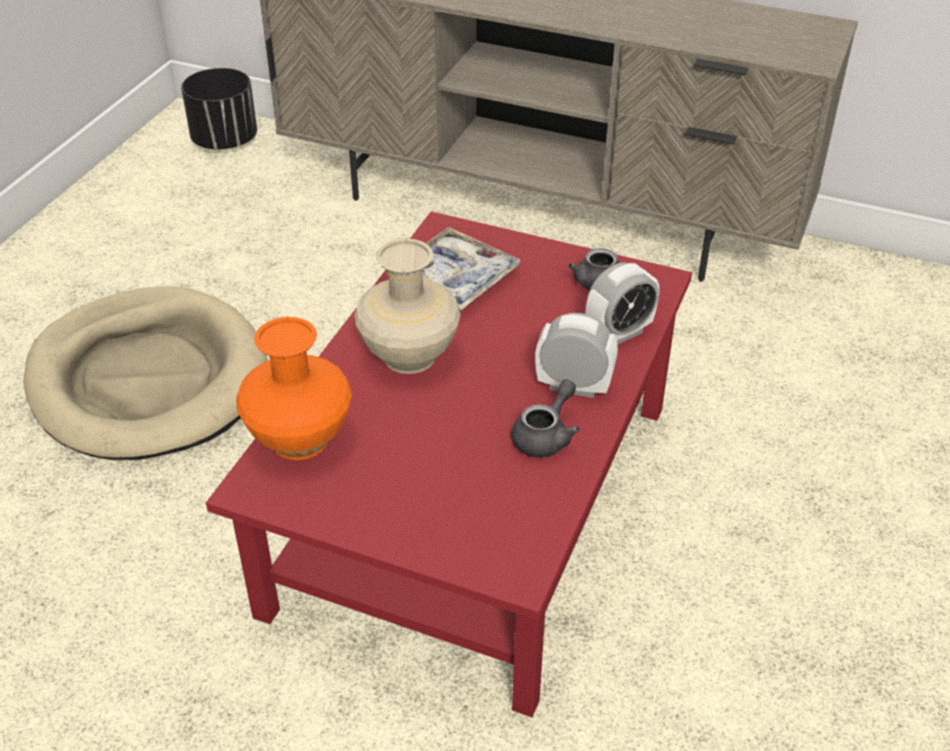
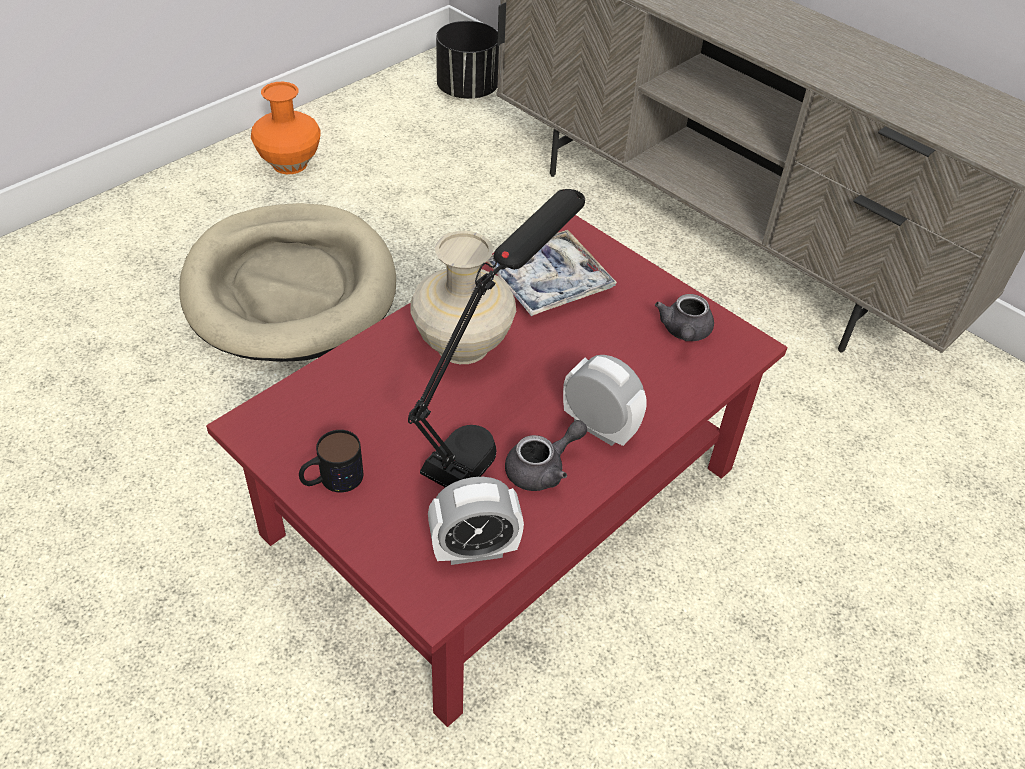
camera: 20 degrees right, 5 degrees up
orange vase [236,317,352,460] -> orange vase moved to [251,82,320,174]
alarm clock [585,263,659,345] -> alarm clock moved to [428,477,524,565]
none -> mug [299,430,363,493]
none -> black table lamp [408,189,585,487]

